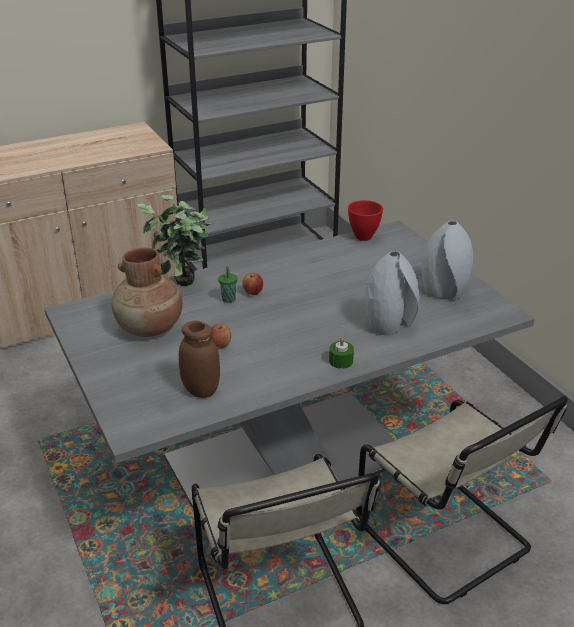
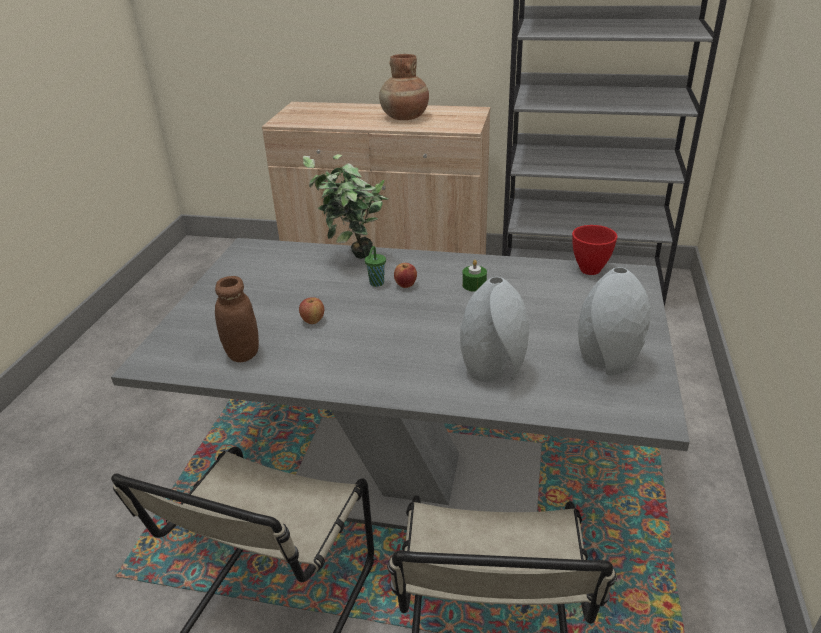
camera: 40 degrees right, 0 degrees up
brown vase [111,248,183,337] -> brown vase moved to [379,54,429,120]
green candle [329,337,354,369] -> green candle moved to [462,260,487,292]

